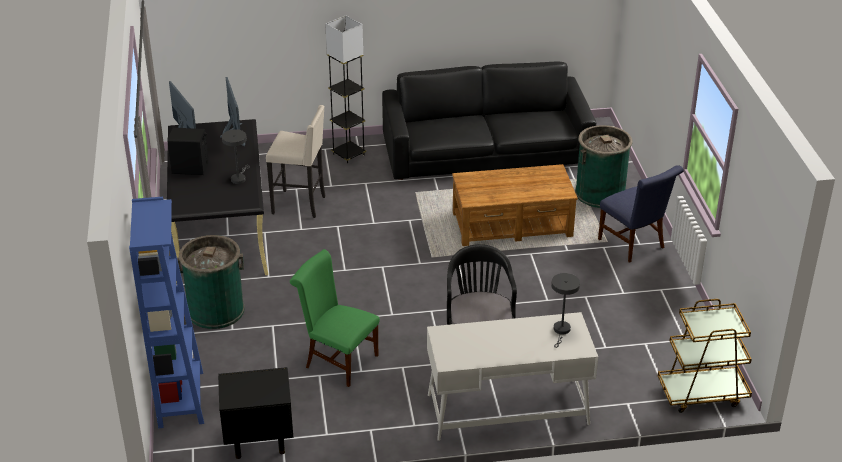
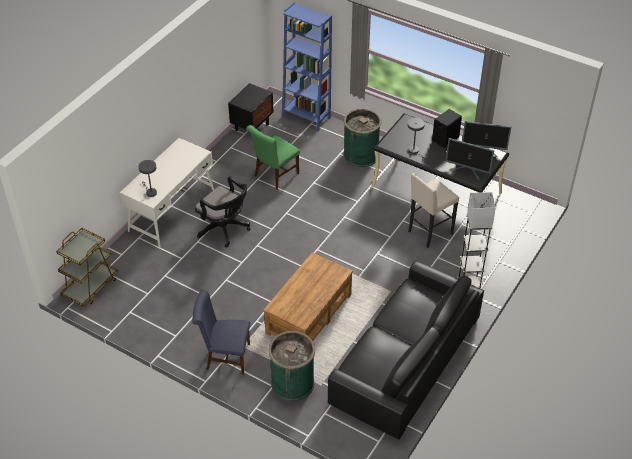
camera: 130 degrees right, 10 degrees up
green chair [290,249,380,387] -> green chair turned 150 degrees clockwise [246,125,300,190]

